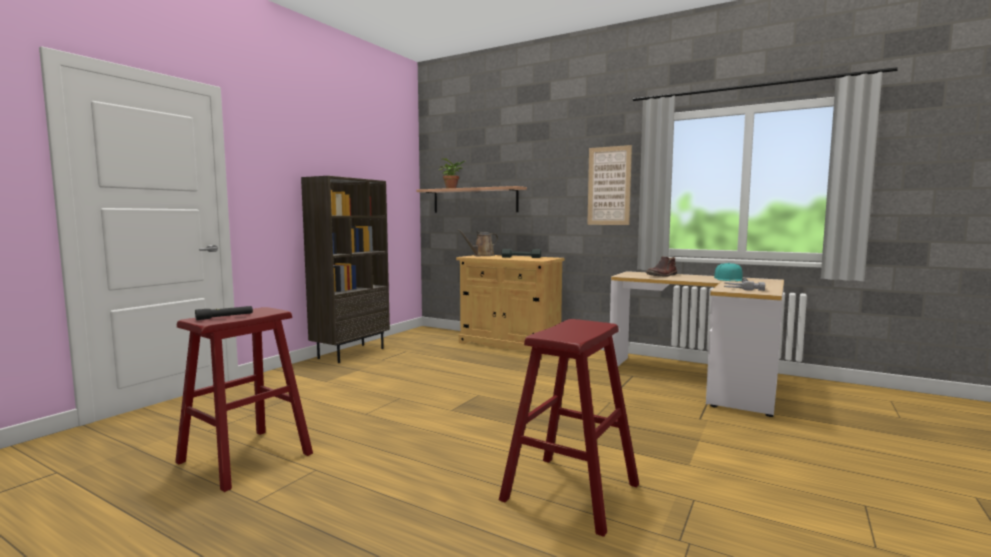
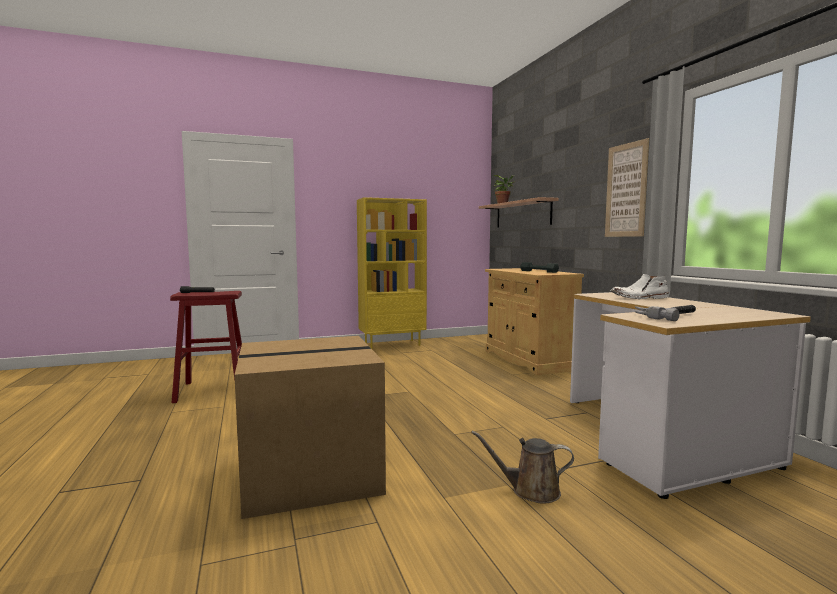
camera: 40 degrees right, 0 degrees up
brown bookcase [301,176,390,363] -> yellow bookcase [357,197,427,349]
brown watering can [457,229,498,256] -> brown watering can moved to [471,431,574,504]
red stool [499,319,639,537] -> cardboard box [234,336,386,519]
brown boot [646,257,677,277] -> white boot [611,274,669,299]
turquoise cap [714,263,742,281] -> none

